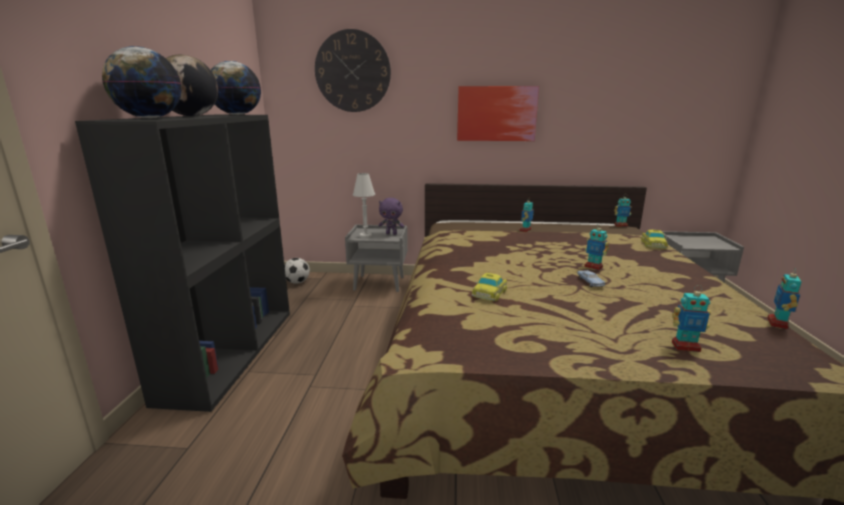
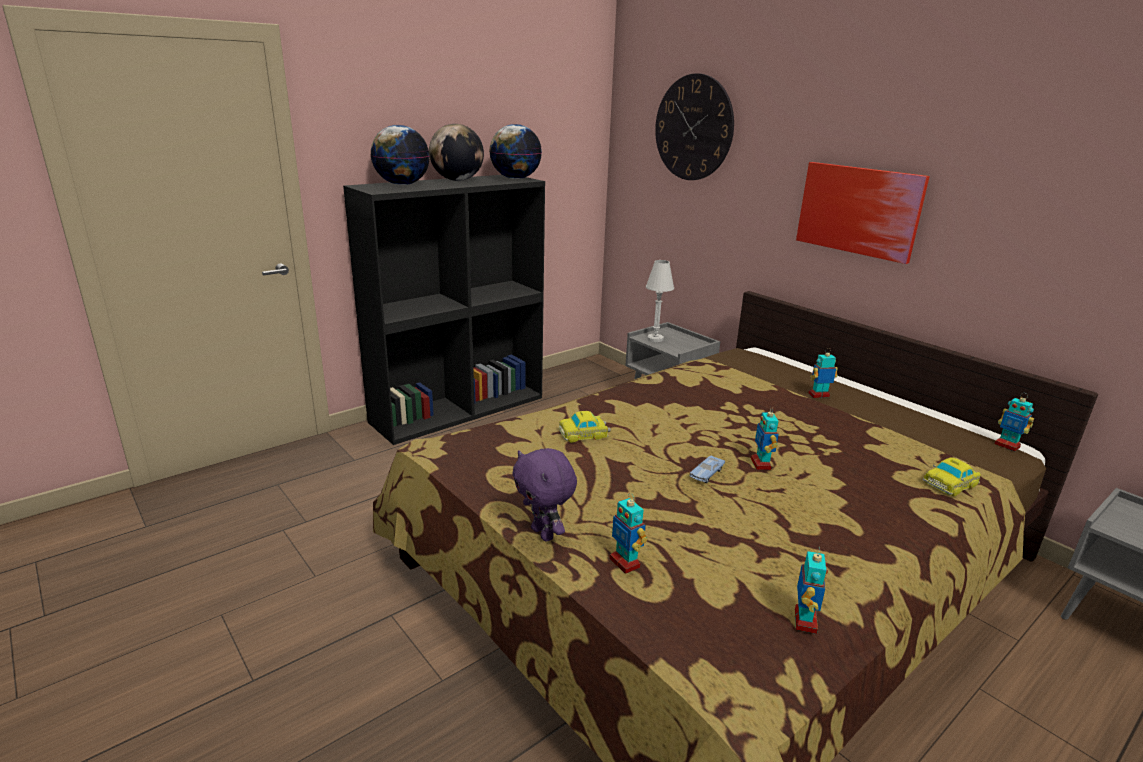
camera: 45 degrees right, 5 degrees up
football [285,258,310,284] -> none
purple plush toy [379,198,404,235] -> purple plush toy moved to [513,448,577,542]
toy robot [768,268,802,329] -> toy robot turned 120 degrees clockwise [795,547,828,634]

